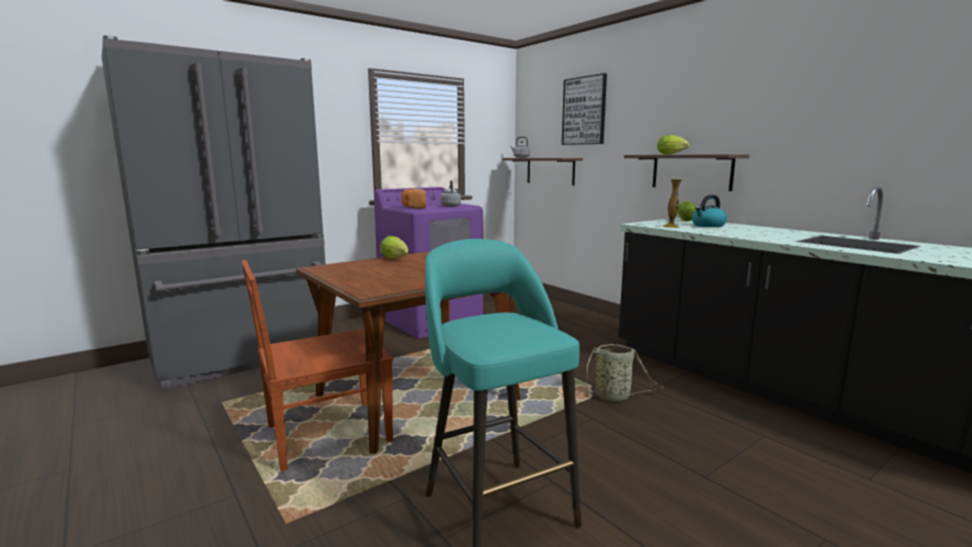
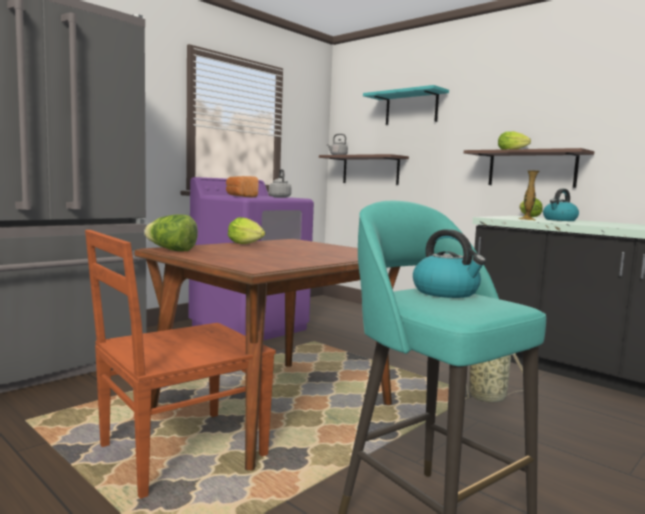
camera: 10 degrees left, 5 degrees down
picture [562,73,607,145] -> turquoise shelf [363,85,449,125]
none -> lettuce [144,214,198,251]
none -> kettle [413,229,486,298]

